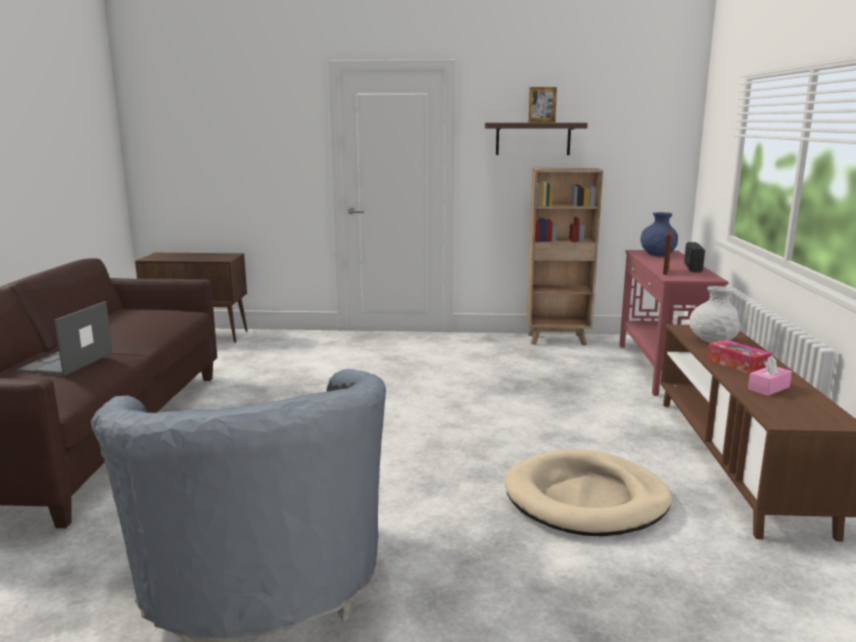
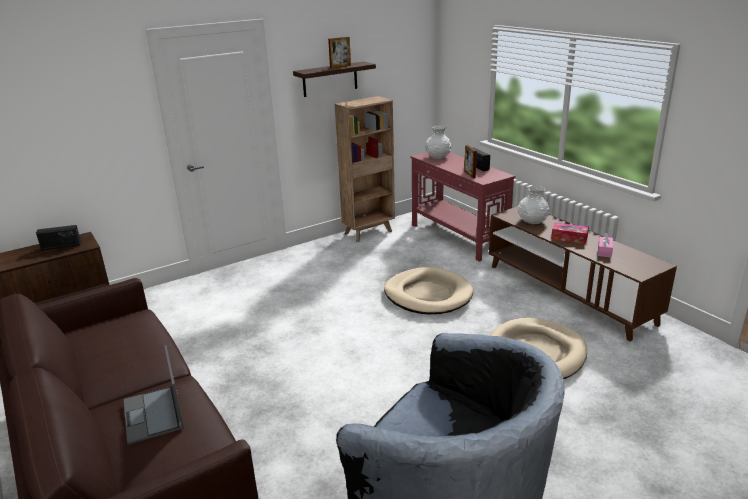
camera: 35 degrees left, 10 degrees up
blue vase [640,212,678,256] -> white vase [425,125,451,159]
none -> radio [36,225,81,250]
none -> beige dog bed [384,267,473,314]

